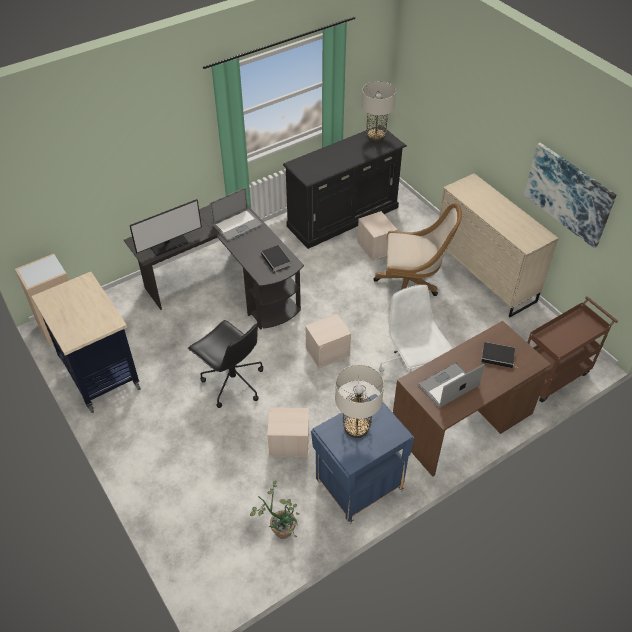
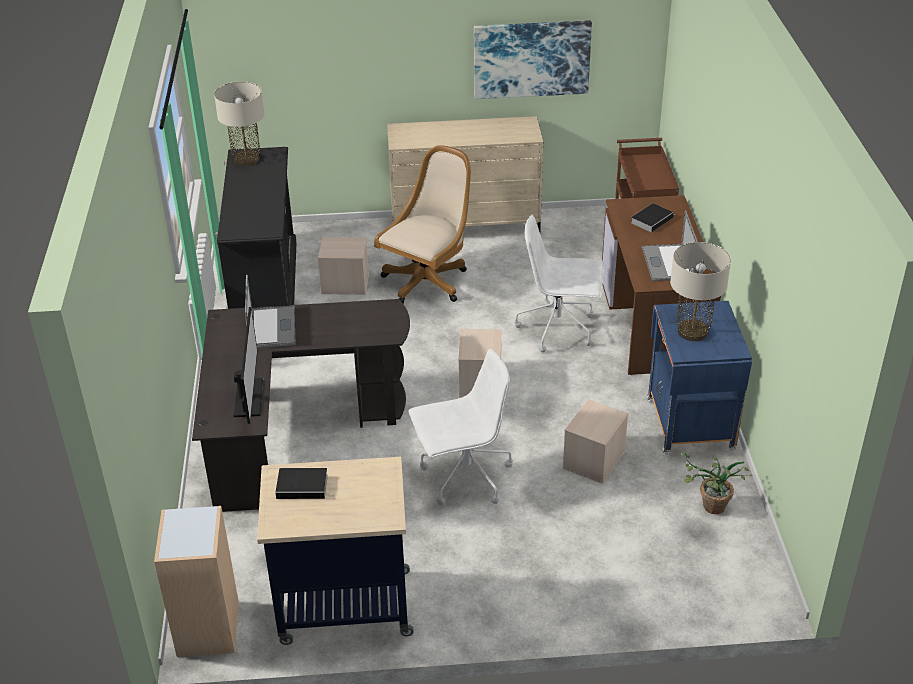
camera: 60 degrees left, 10 degrees down
black office chair [188,320,263,408] -> white office chair [408,349,513,506]
book [261,245,291,273] -> book moved to [275,468,333,499]

